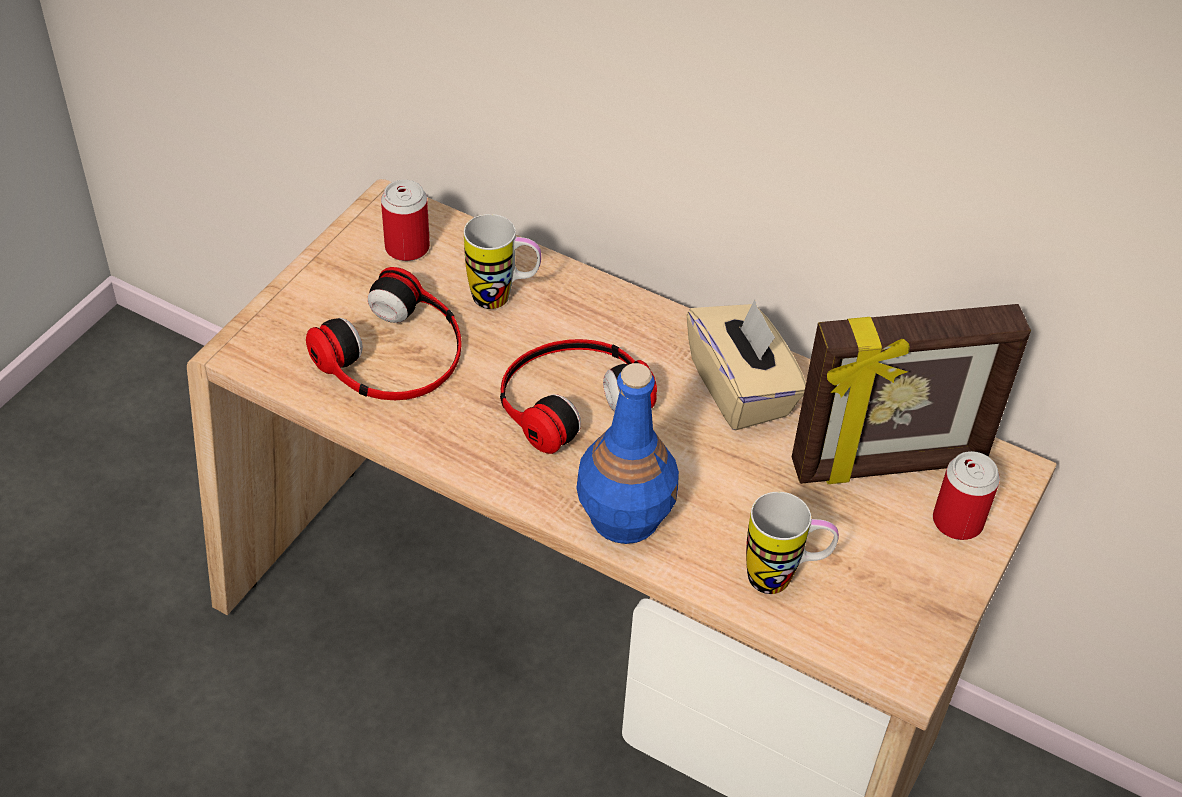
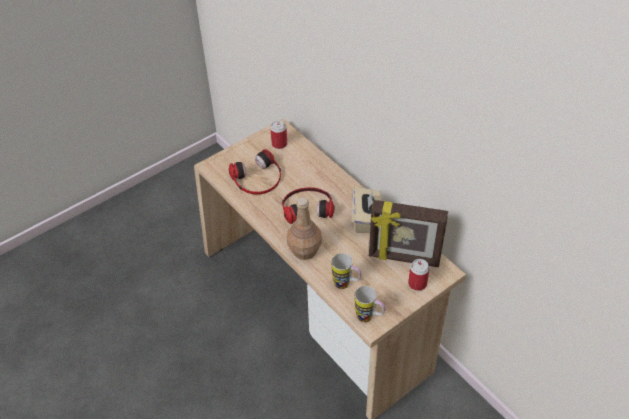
camera: 25 degrees right, 0 degrees up
mug [464,214,541,309] -> mug moved to [355,286,385,322]
blue bottle [577,363,679,544] -> brown bottle [287,198,322,260]

